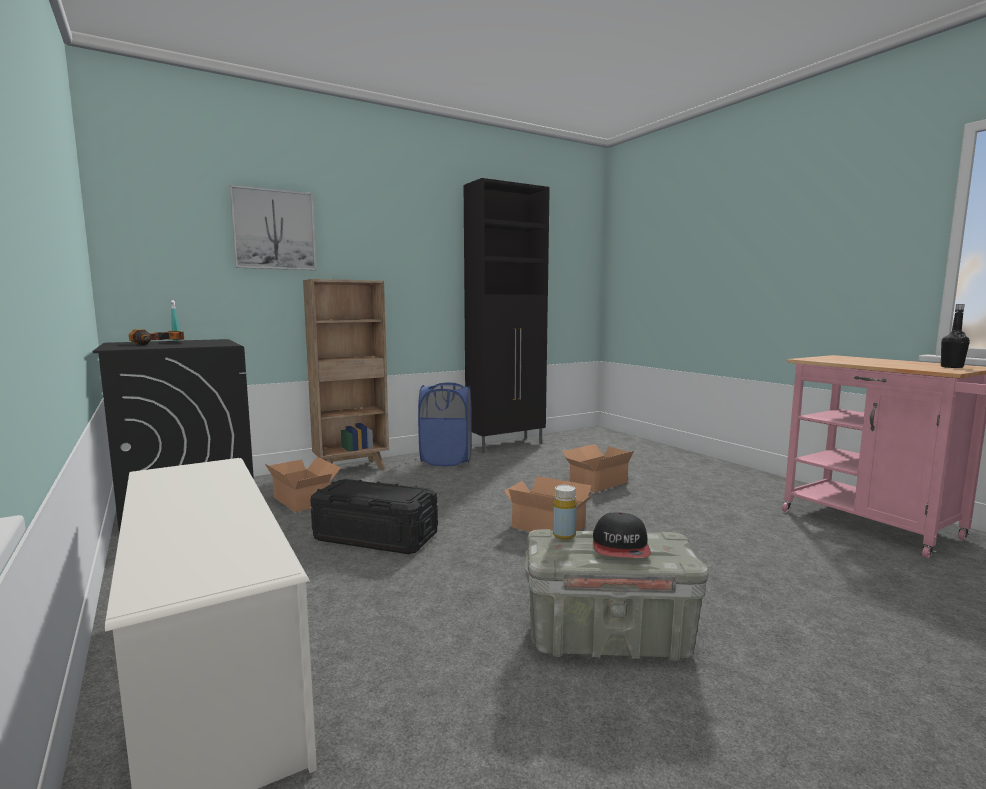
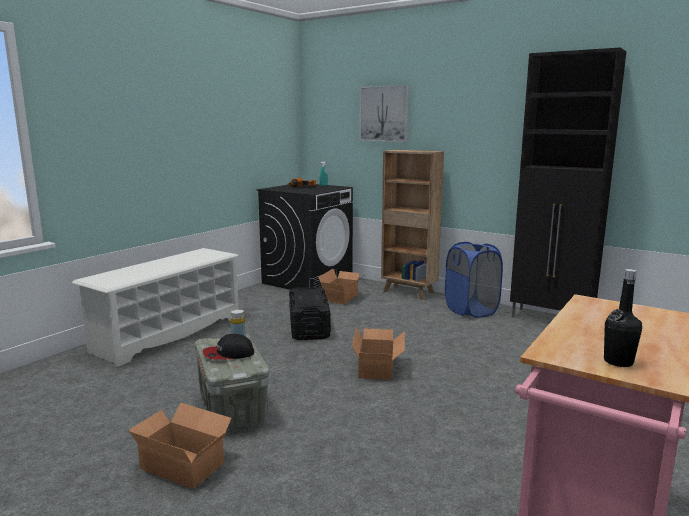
camera: 65 degrees right, 5 degrees up
cardboard box [562,444,634,493] -> cardboard box moved to [129,403,232,489]

